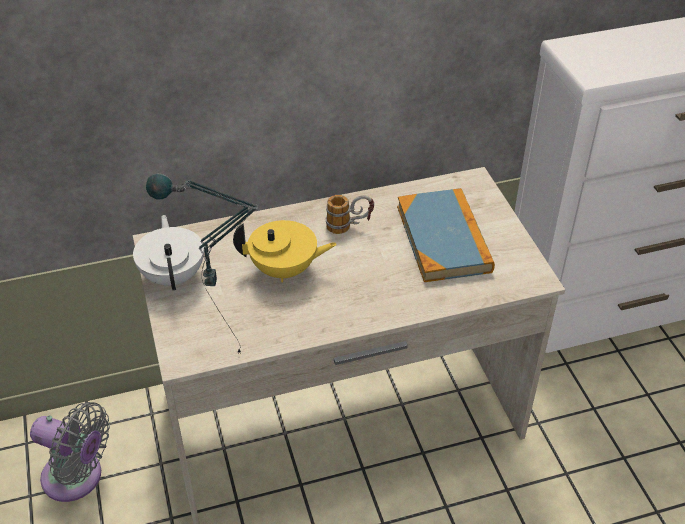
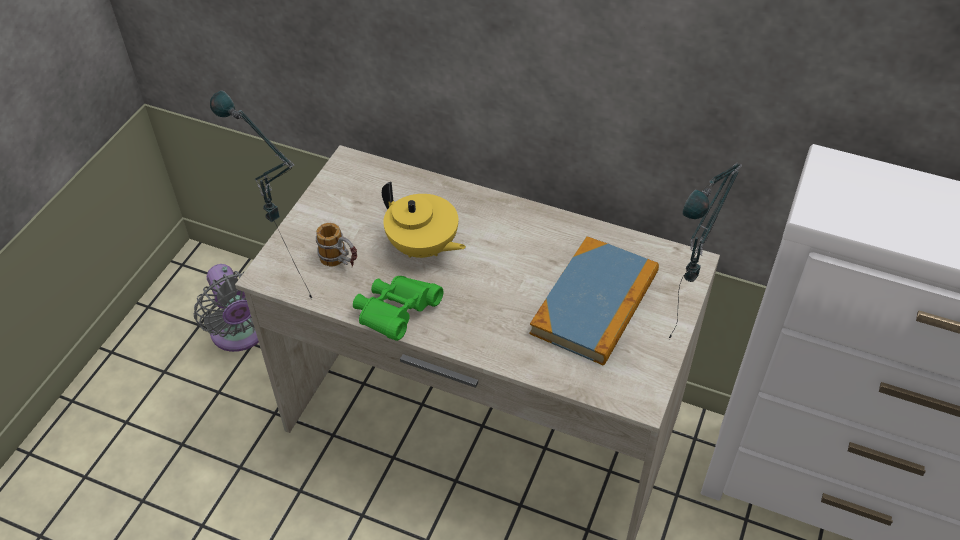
camera: 40 degrees right, 5 degrees up
white teapot [133,215,204,290] -> none
mug [326,195,374,234] -> mug moved to [316,223,357,267]
none -> green binoculars [353,276,443,341]
none -> table lamp [669,163,742,339]

